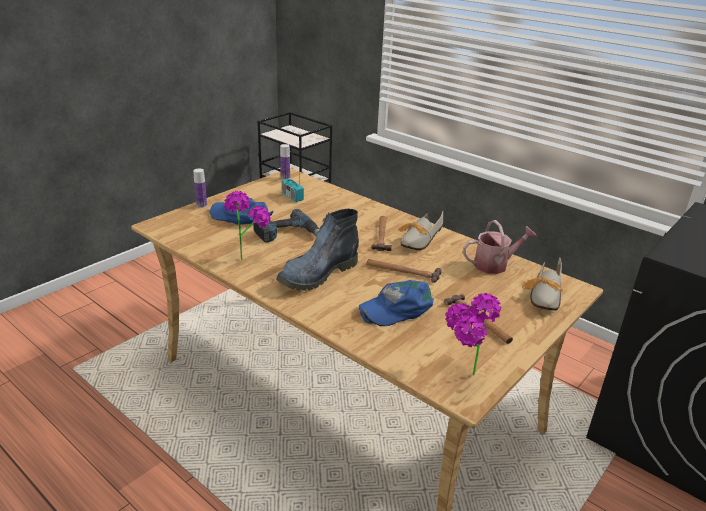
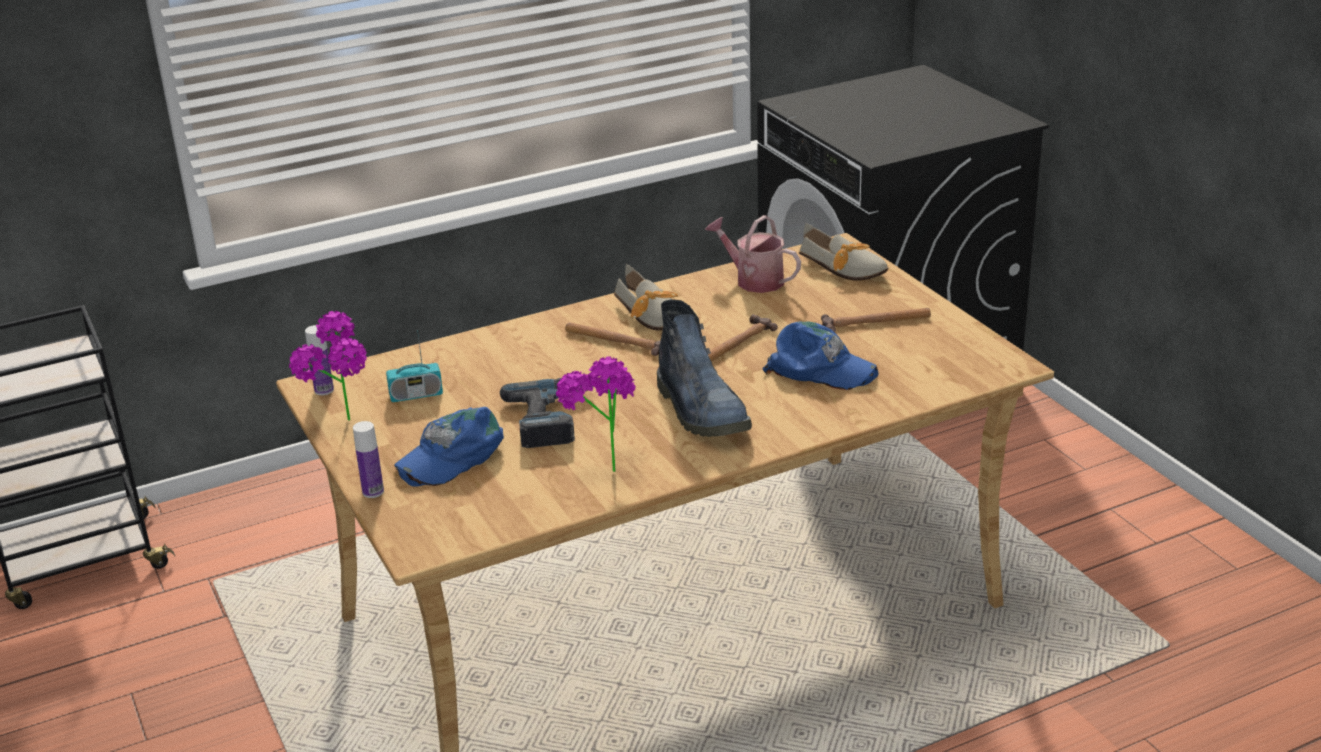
camera: 65 degrees left, 0 degrees up
blue cap [359,280,434,326] -> blue cap turned 60 degrees counterclockwise [763,322,879,390]
potted plant [445,293,501,376] -> potted plant moved to [289,311,367,420]
watering can [463,220,537,274] -> watering can turned 60 degrees counterclockwise [705,215,801,293]

